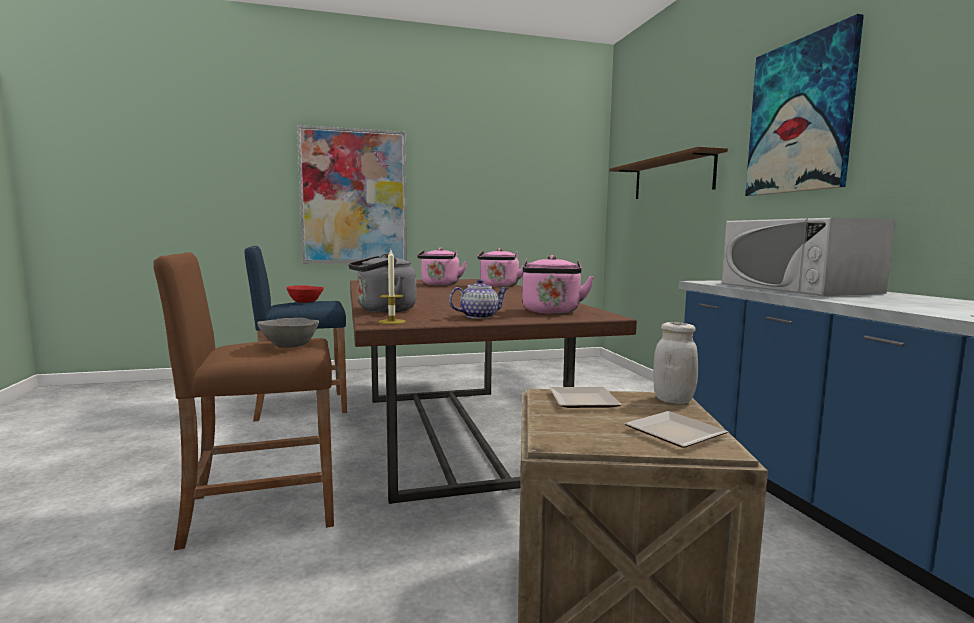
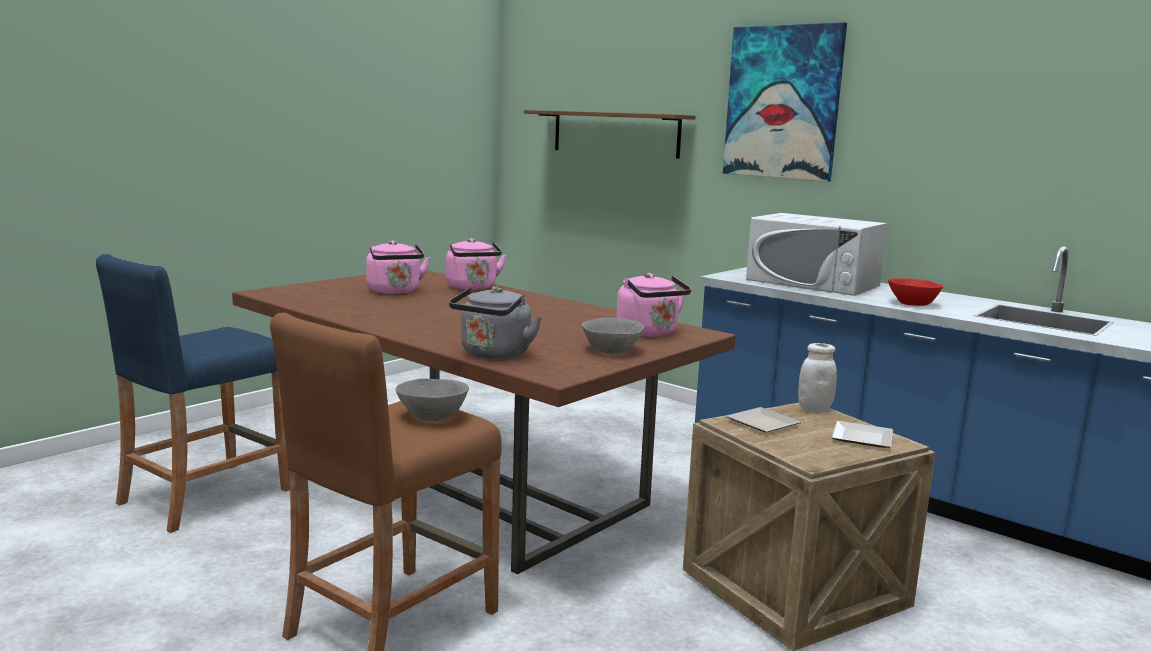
camera: 35 degrees left, 5 degrees up
red bowl [286,285,324,303] -> red bowl moved to [888,278,943,306]
picture [297,125,407,264] -> none
candle [378,250,406,324] -> none
teapot [449,279,509,319] -> grey bowl [582,318,644,354]

